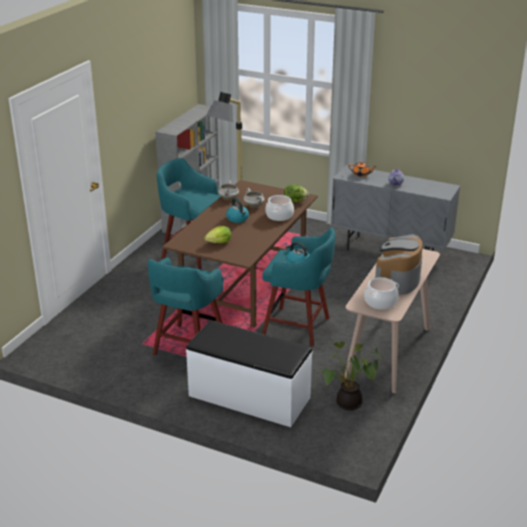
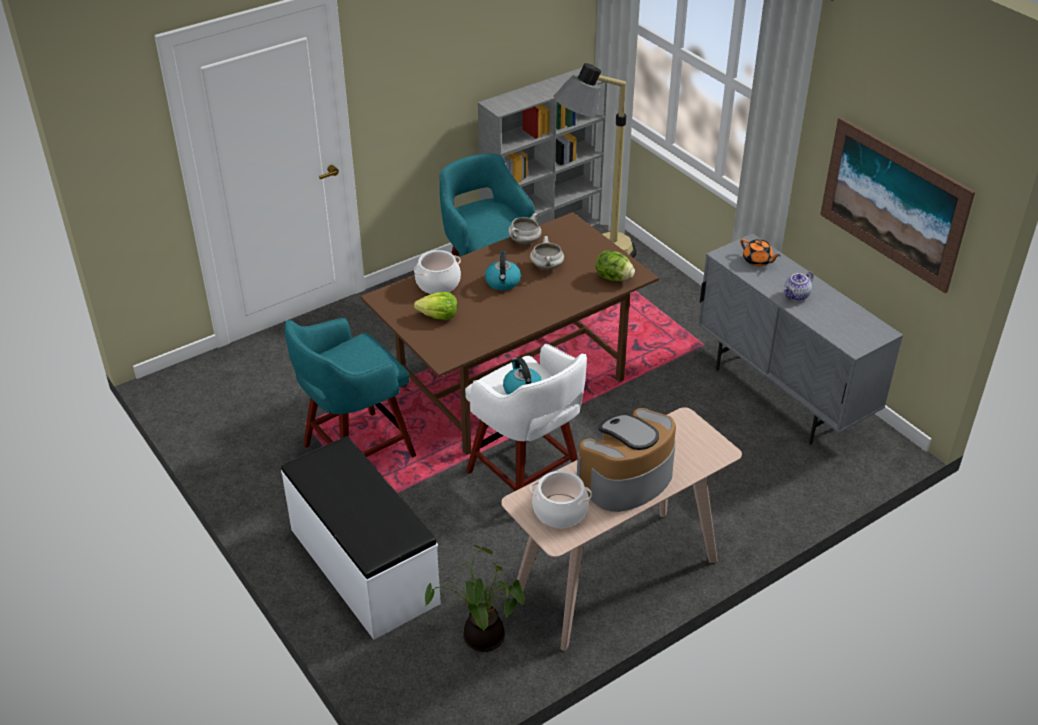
camera: 30 degrees right, 10 degrees up
turquoise stool [262,228,336,346] -> white stool [465,344,587,491]
cooking pot [265,195,294,221] -> cooking pot moved to [414,250,461,294]
none -> picture [820,117,975,293]

